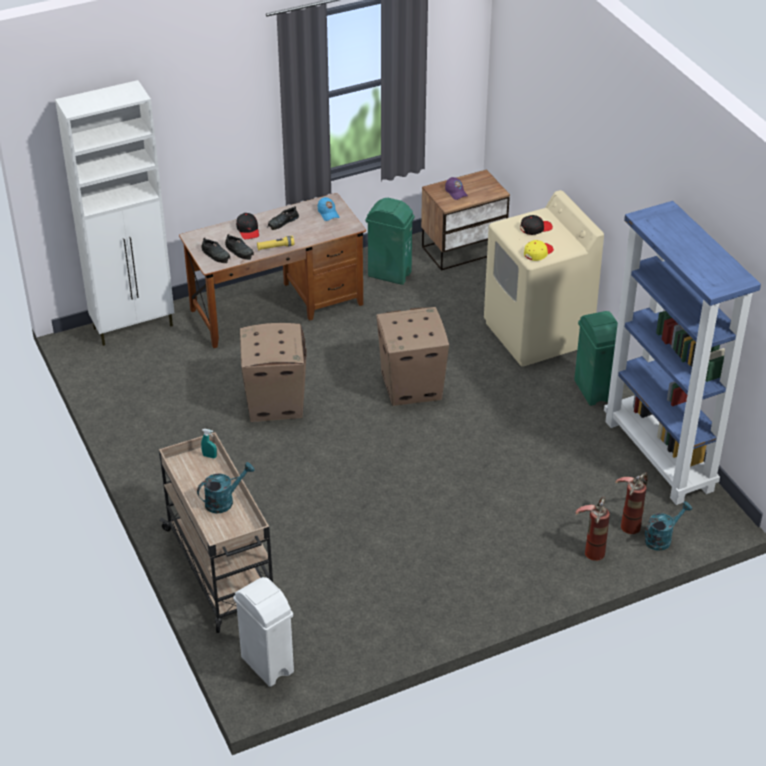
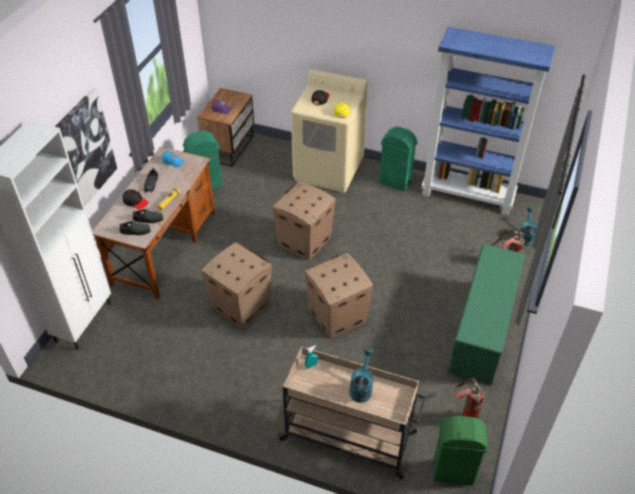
camera: 45 degrees left, 5 degrees up
white trash can [233,577,294,687] -> green trash can [433,416,488,485]
fire extinguisher [615,473,648,534] -> fire extinguisher moved to [455,378,484,419]
none -> picture [55,88,117,207]
none -> cardboard box [304,253,374,339]
none -> green shoe rack [448,244,525,385]

